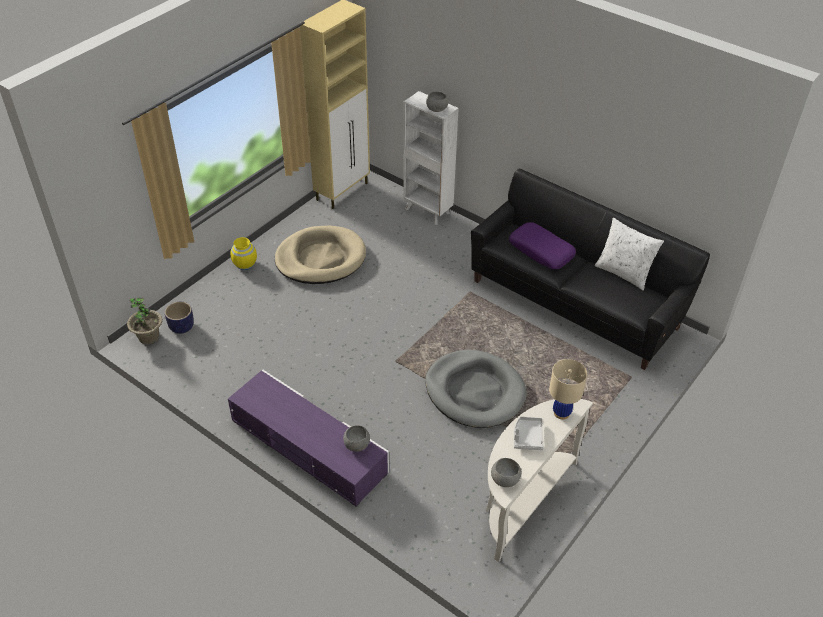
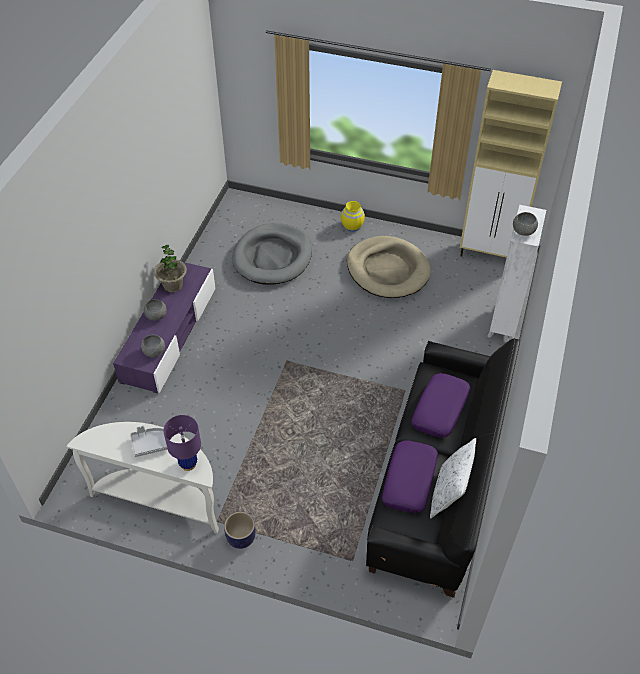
camera: 70 degrees right, 5 degrees up
potted plant [127,297,162,345] -> potted plant moved to [154,245,187,292]
planter [165,302,194,334] -> planter moved to [224,512,256,549]
grey dog bed [425,350,527,428] -> grey dog bed moved to [232,223,312,285]
grey bowl [491,458,521,487] -> grey bowl moved to [144,299,167,321]
beige table lamp [549,359,587,419] -> purple table lamp [163,415,201,471]
none -> purple pillow [382,440,438,513]

